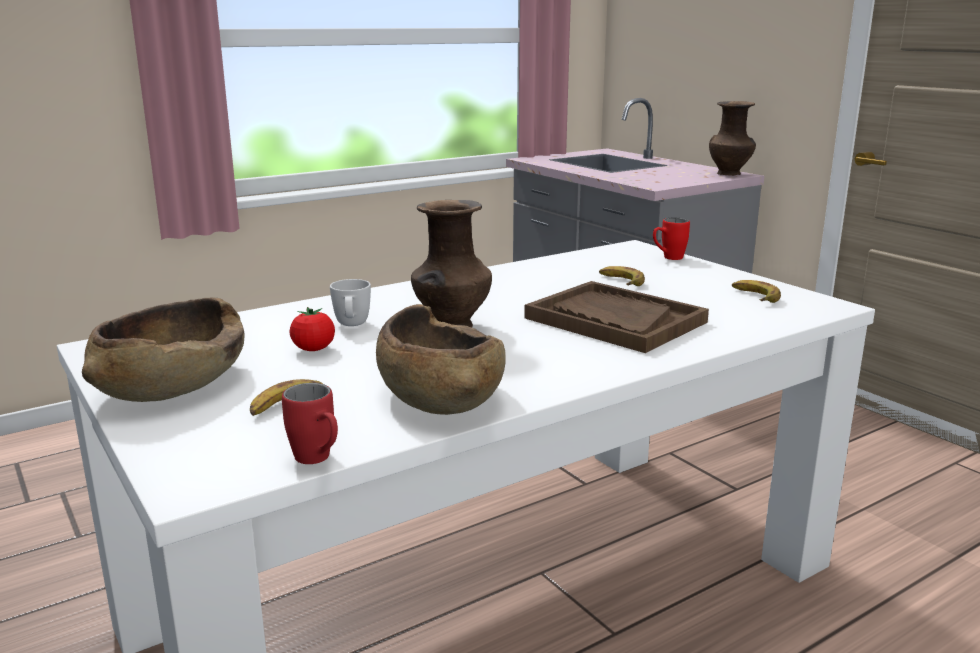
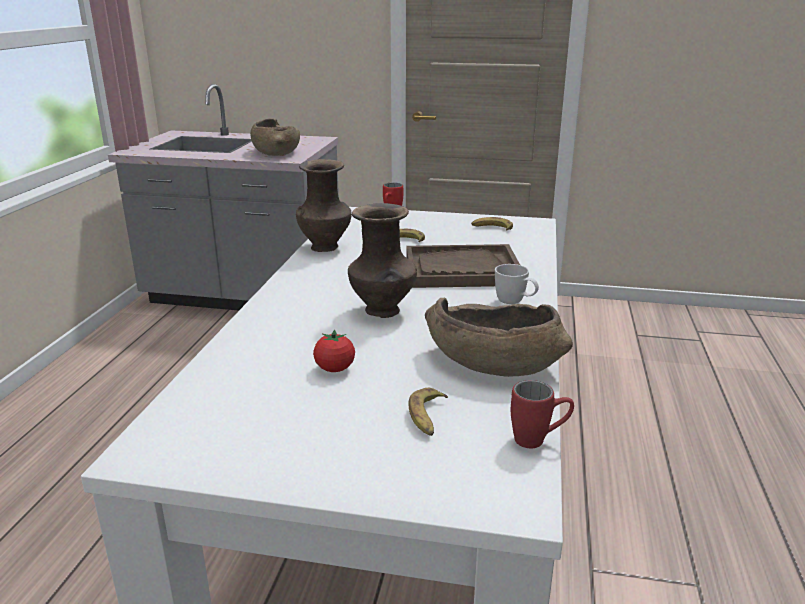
camera: 45 degrees left, 5 degrees up
brown bowl [82,298,245,402] -> brown bowl moved to [251,118,300,156]
white mug [330,279,371,326] -> white mug moved to [495,264,539,304]
brown vase [709,101,756,176] -> brown vase moved to [296,159,352,252]

